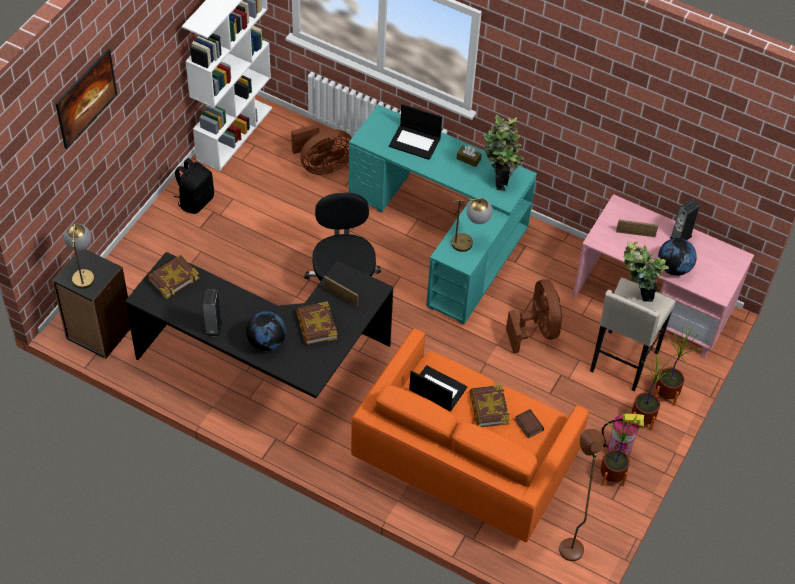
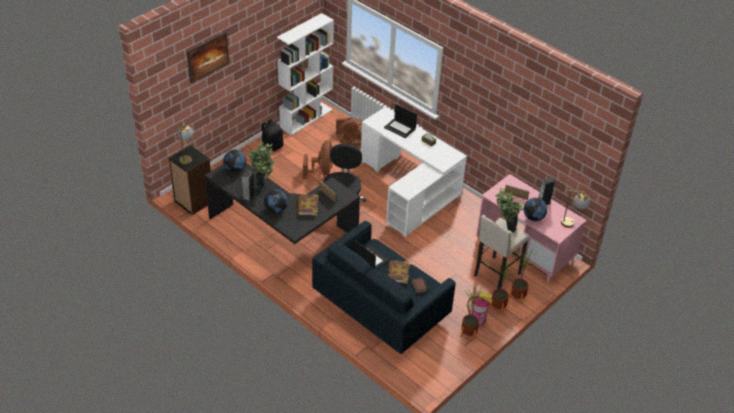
camera: 15 degrees right, 10 degrees down
book [147,255,200,299] -> globe [223,150,246,172]
turquoise desk [349,105,537,325] -> white desk [361,107,467,237]
orange sofa [351,328,589,543] -> blue sofa [312,221,456,354]
table lamp [452,198,493,252] -> table lamp moved to [561,190,591,228]
potted plant [483,115,524,191] -> potted plant moved to [249,140,275,191]
brown fan [506,279,562,353] -> brown fan moved to [303,140,333,179]
brown floor lamp [559,429,605,561] -> none

